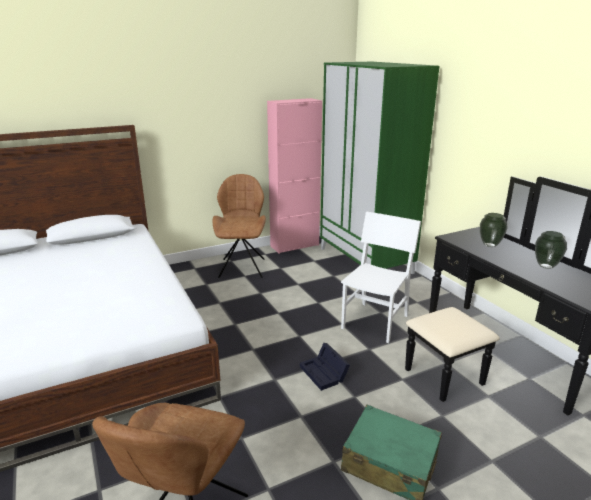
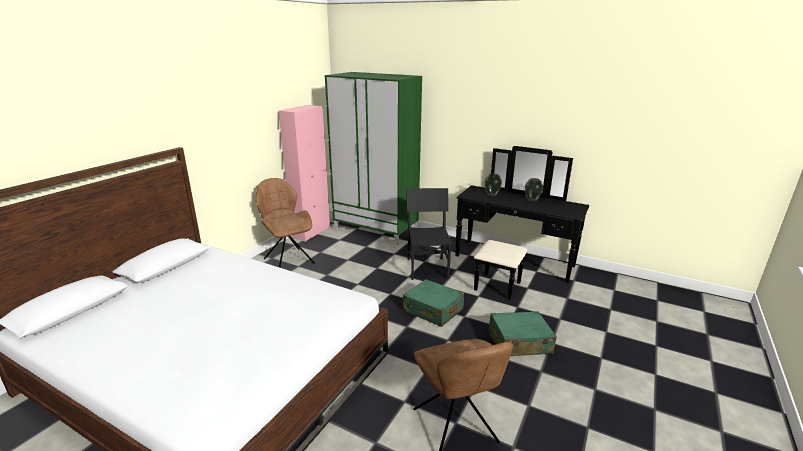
camera: 35 degrees left, 0 degrees up
black storage box [300,343,350,391] -> green suitcase [403,279,464,327]
white chair [341,212,421,343] -> black chair [407,188,452,280]

